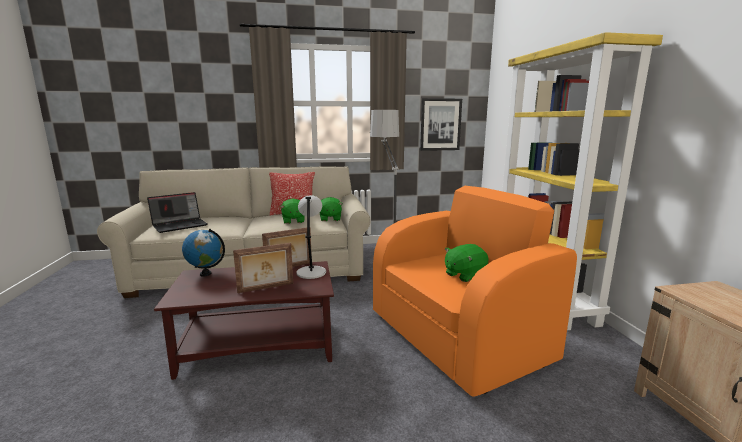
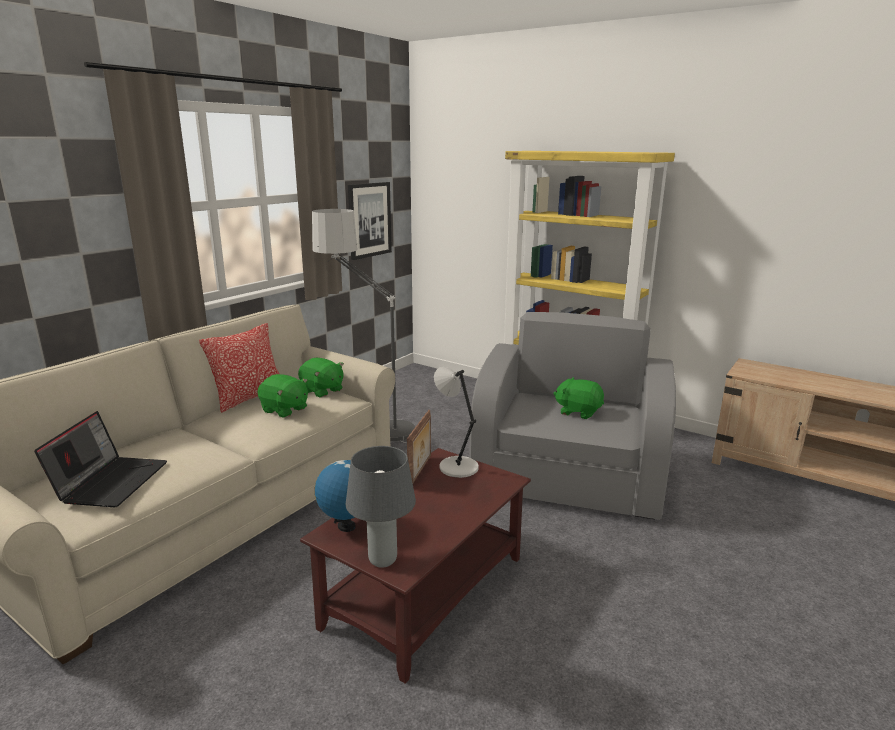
camera: 45 degrees left, 5 degrees up
picture frame [233,243,293,293] -> none
orange armchair [373,186,577,397] -> grey armchair [469,312,676,520]
green plush toy [445,244,489,282] -> green plush toy turned 105 degrees clockwise [553,377,604,419]
none -> grey table lamp [346,446,416,568]

